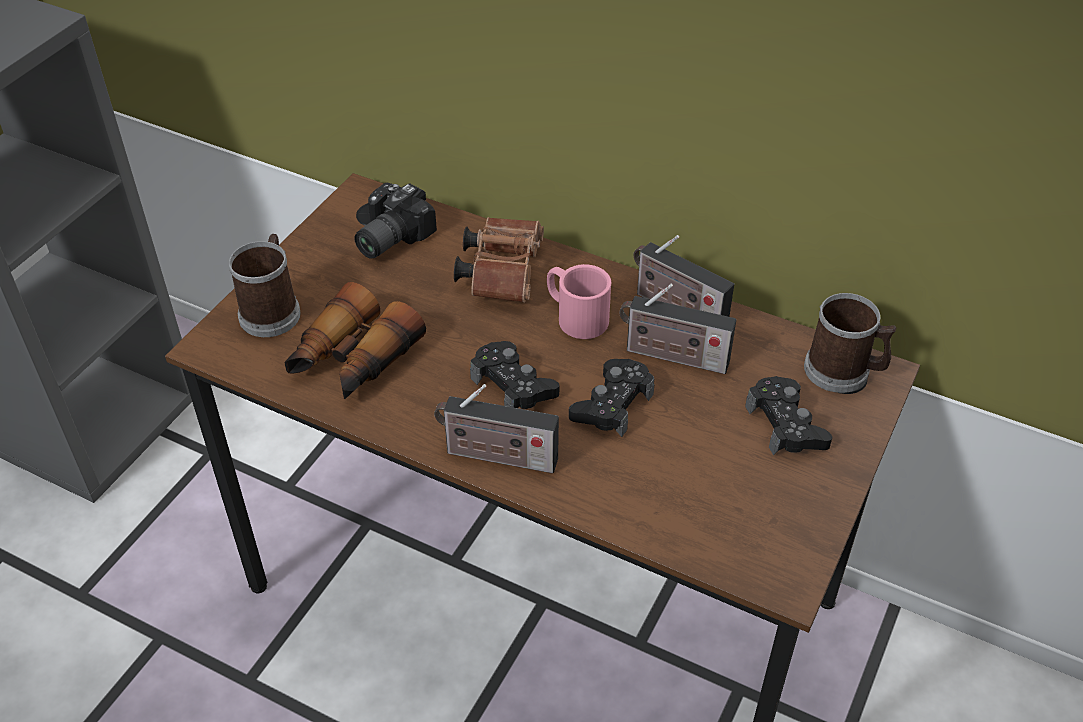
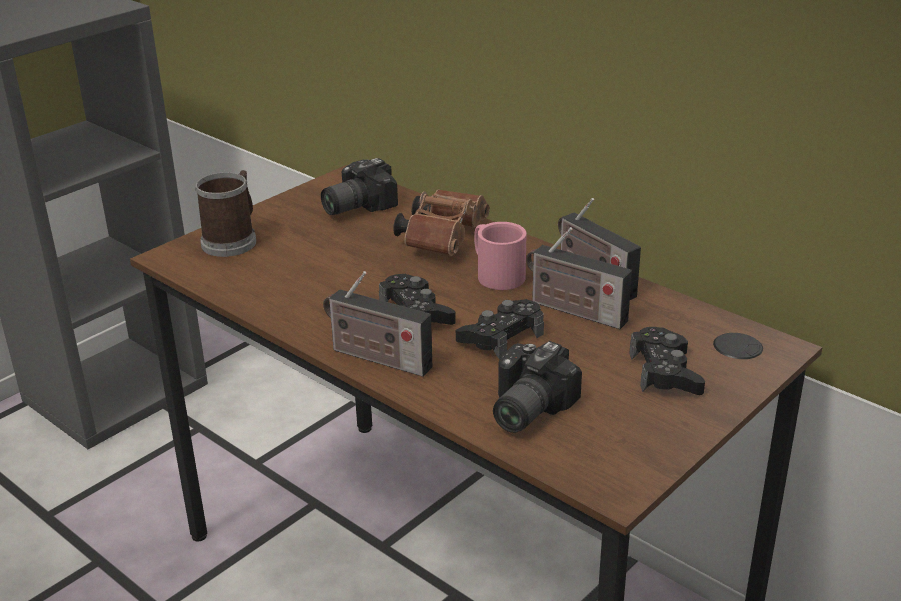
camera: 15 degrees right, 15 degrees down
binoculars [284,282,426,399] -> none
mug [804,293,896,393] -> none
none -> camera [493,341,582,433]

